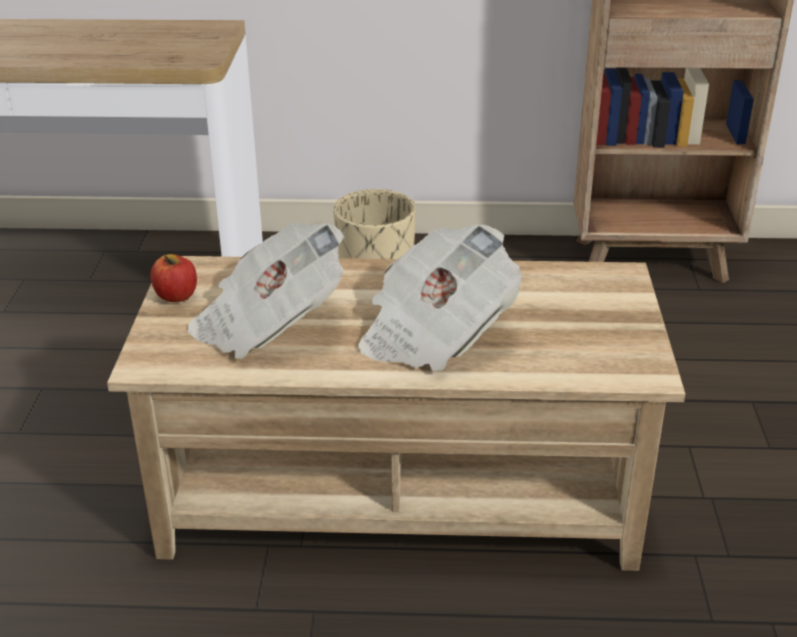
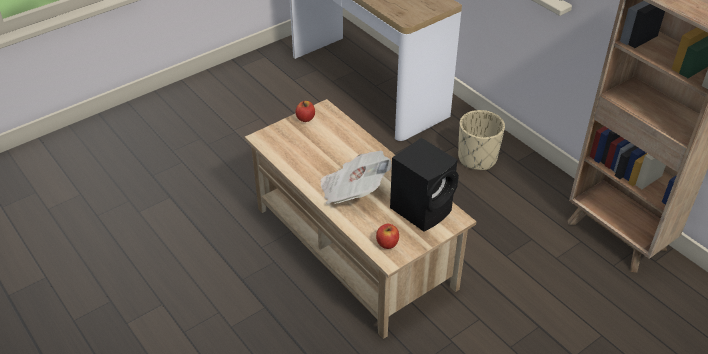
camera: 50 degrees right, 10 degrees up
newspaper [188,222,344,359] -> none
none -> apple [376,224,399,249]
none -> black speaker [390,138,459,232]

